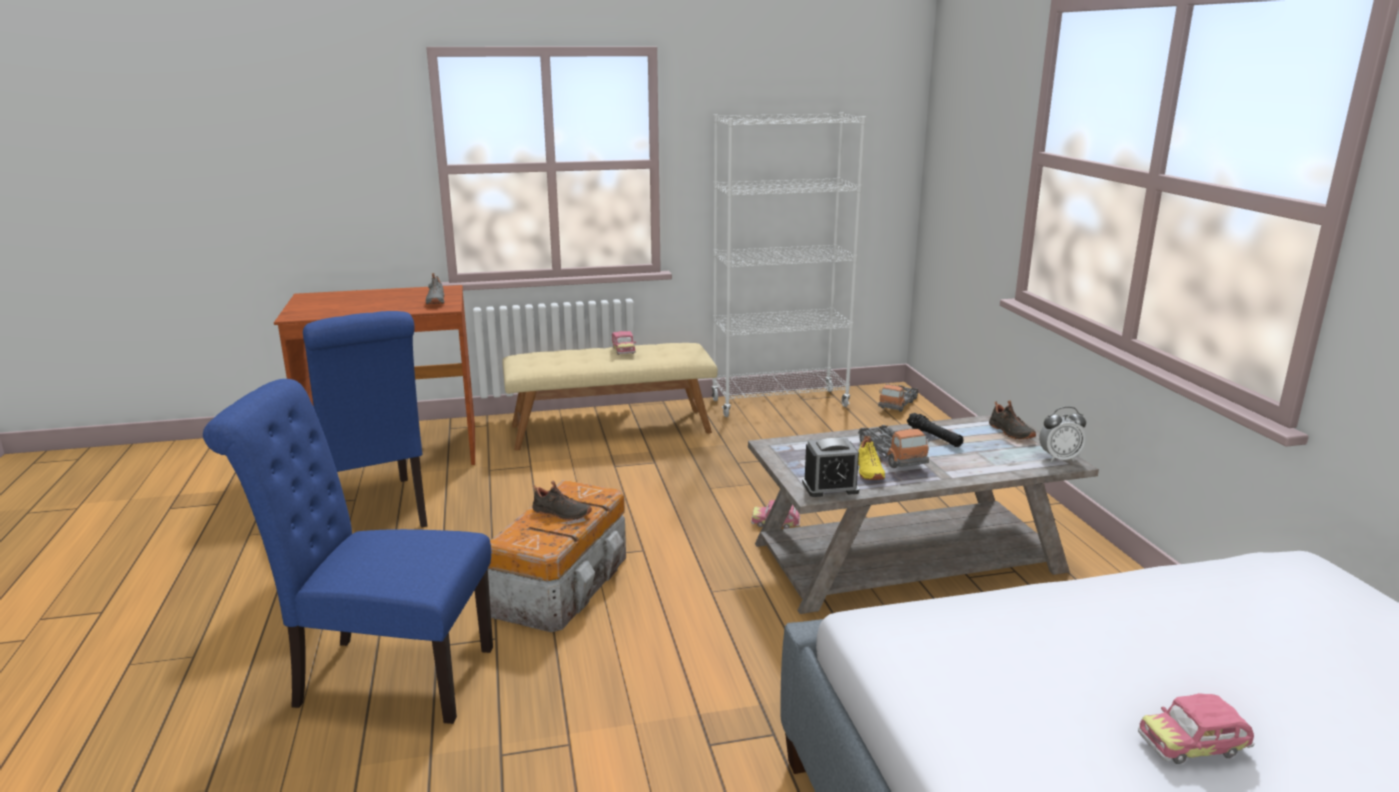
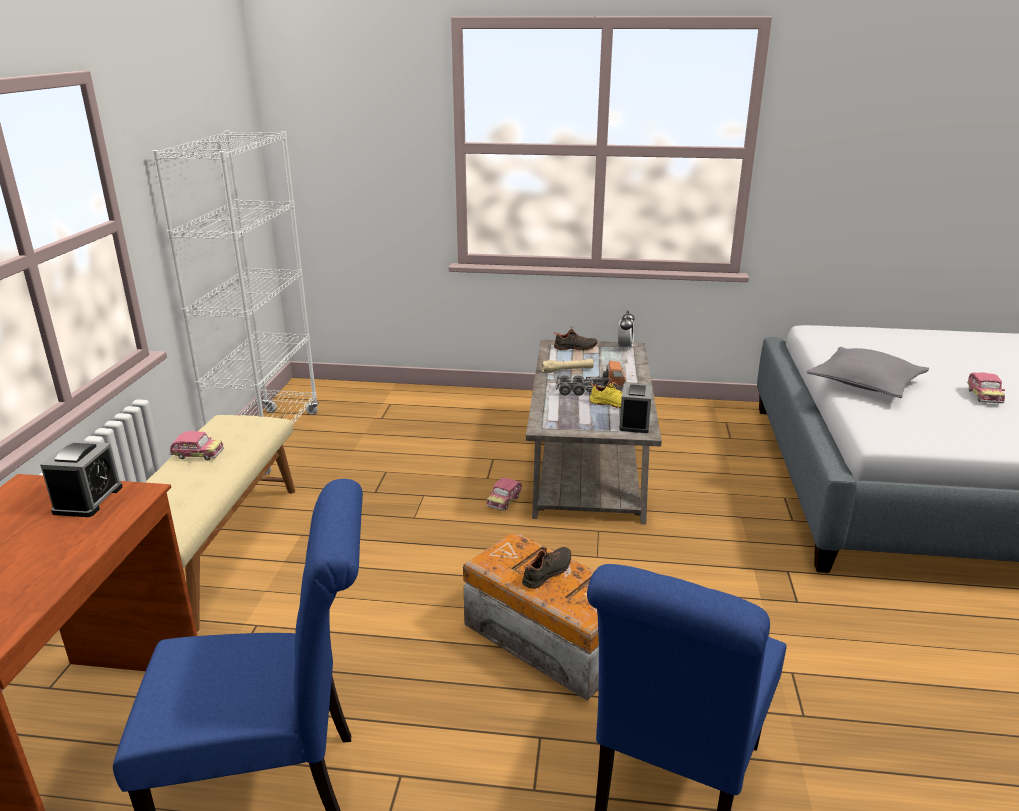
camera: 70 degrees left, 5 degrees up
grey shoe [426,273,445,305] -> alarm clock [40,441,123,517]
toy truck [878,384,919,412] -> none
black flashlight [907,413,963,447] -> beige flashlight [541,359,594,373]
none -> grey pillow [807,347,929,398]

